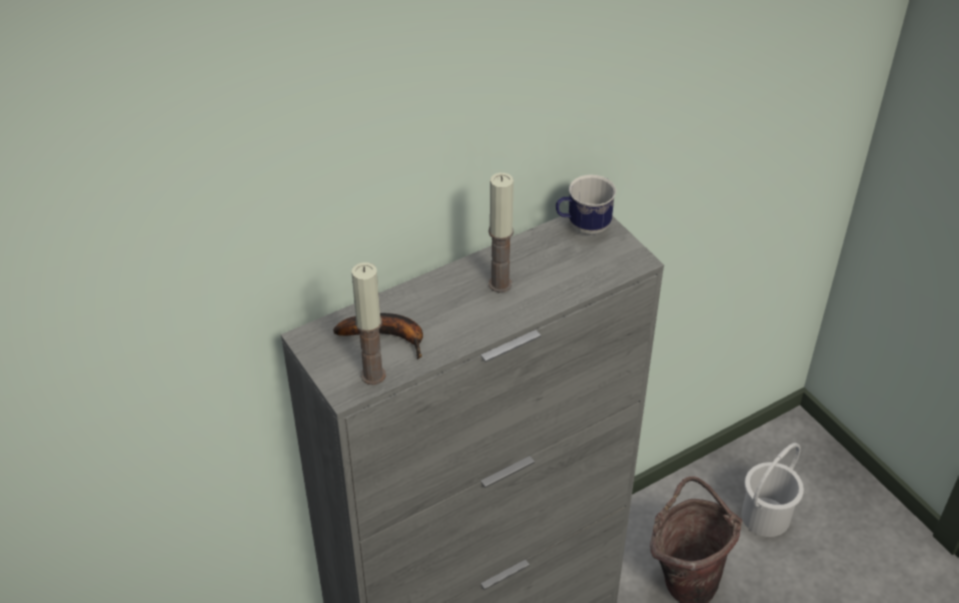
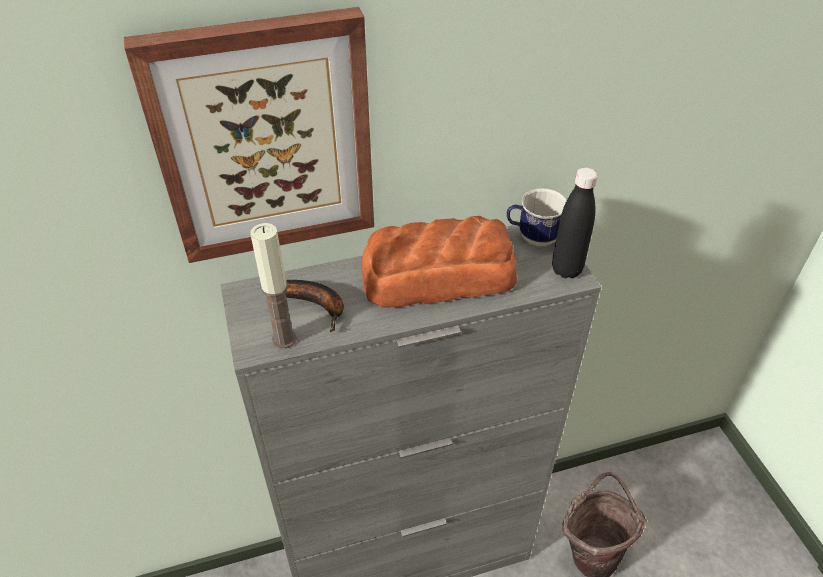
camera: 15 degrees right, 0 degrees up
candle [488,173,514,293] -> bread [361,216,517,308]
white bucket [741,443,804,537] -> none
none -> picture [124,7,374,263]
none -> black bottle [552,167,598,278]

